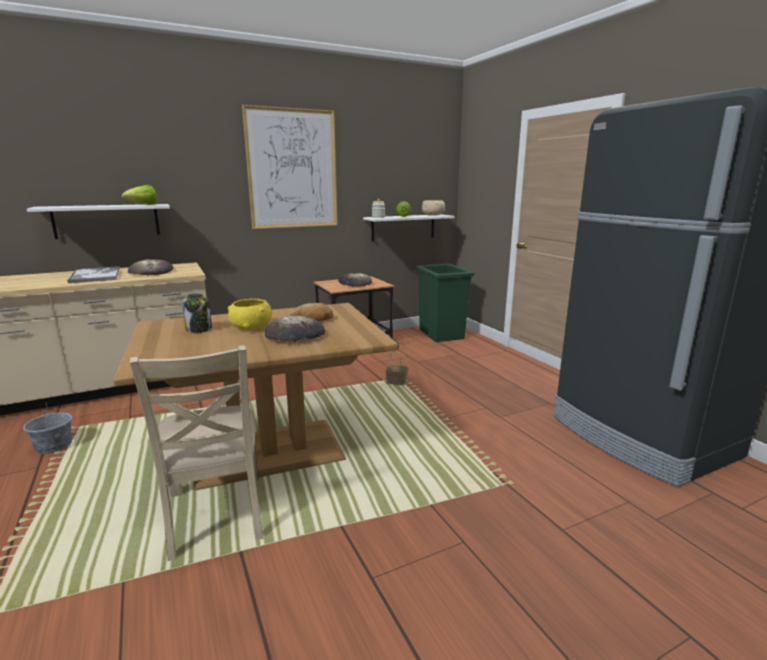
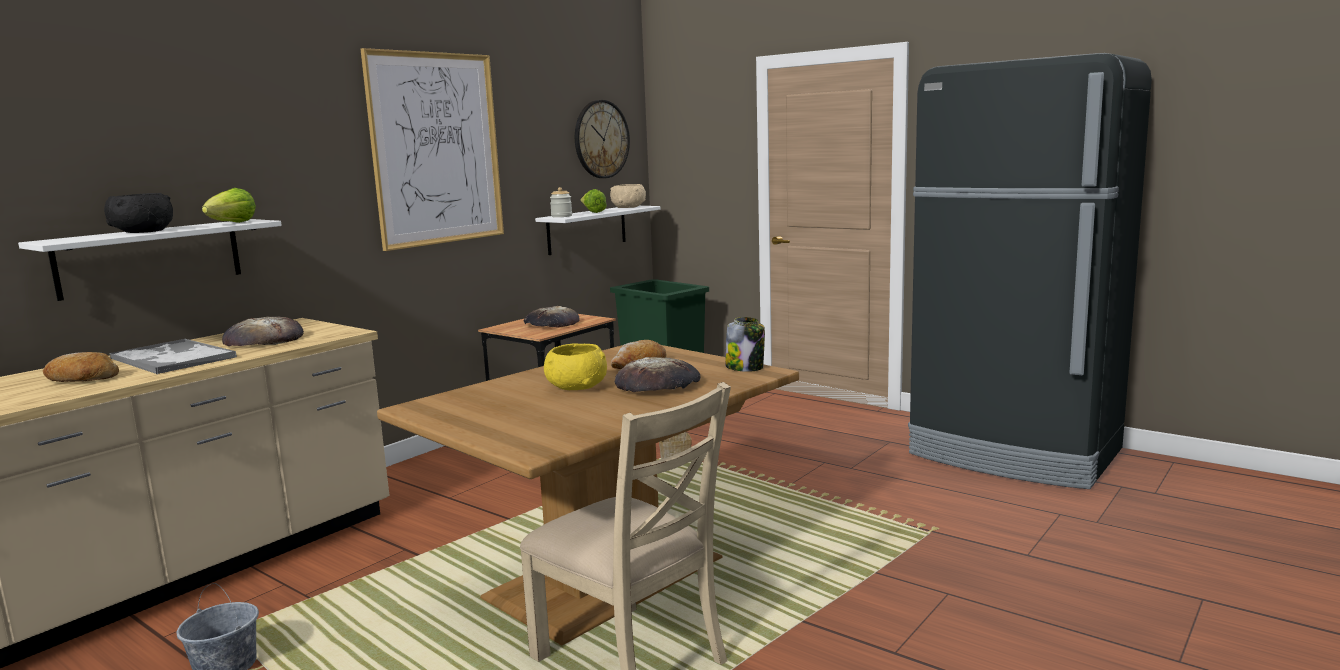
camera: 25 degrees left, 5 degrees down
jar [182,293,212,333] -> jar moved to [725,317,765,372]
none -> bread [43,352,119,382]
none -> black bowl [104,193,173,233]
none -> wall clock [575,100,630,178]

